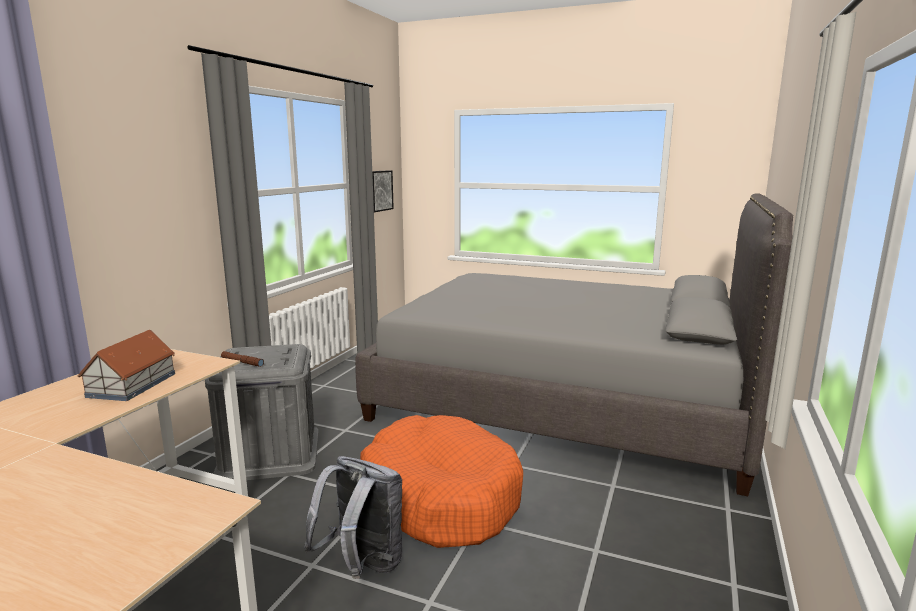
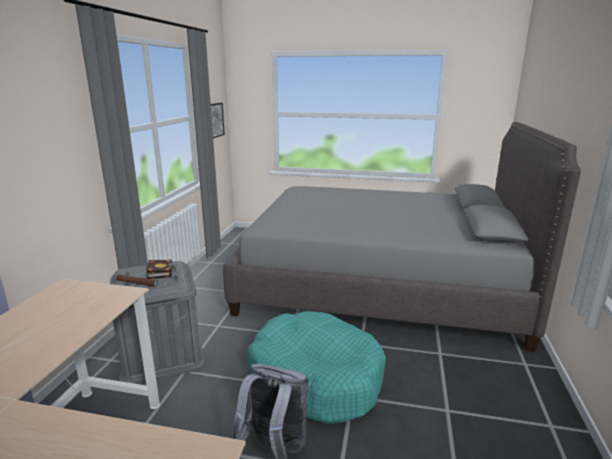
camera: 10 degrees left, 5 degrees up
toy house [77,330,175,401] -> none
orange dog bed [360,415,523,548] -> turquoise dog bed [247,311,386,424]
none -> book [146,260,173,279]

